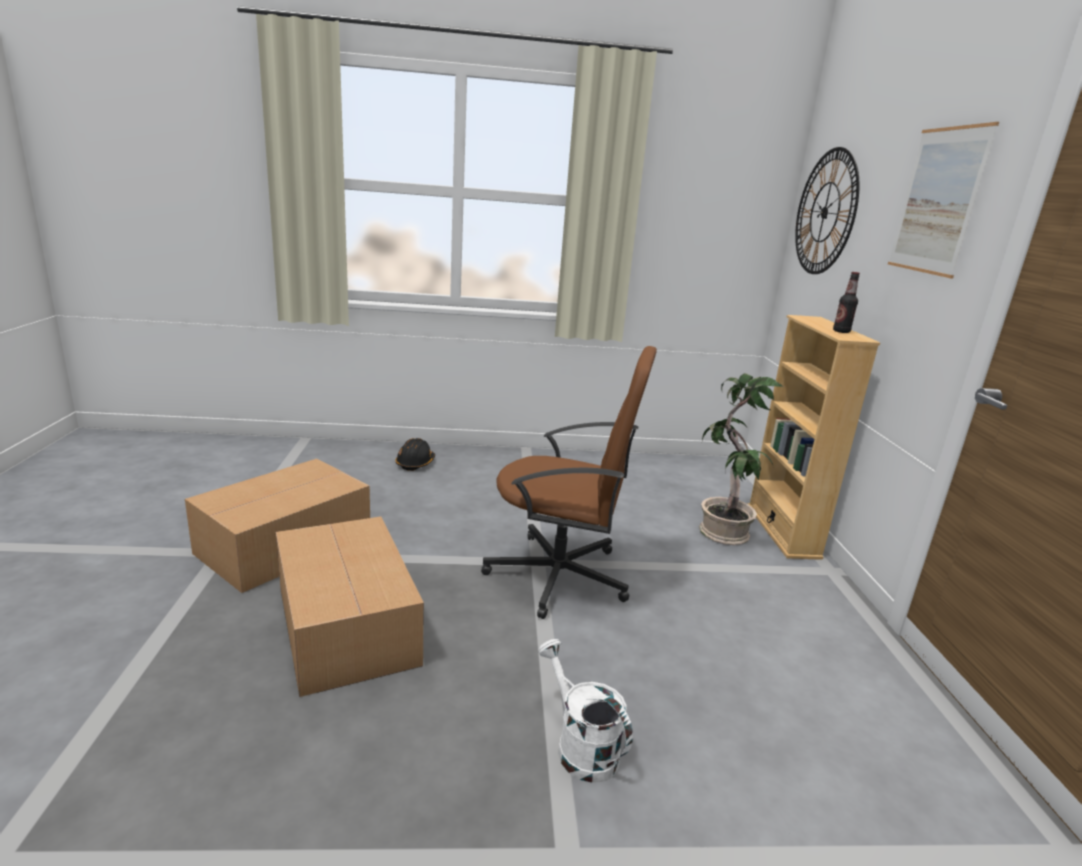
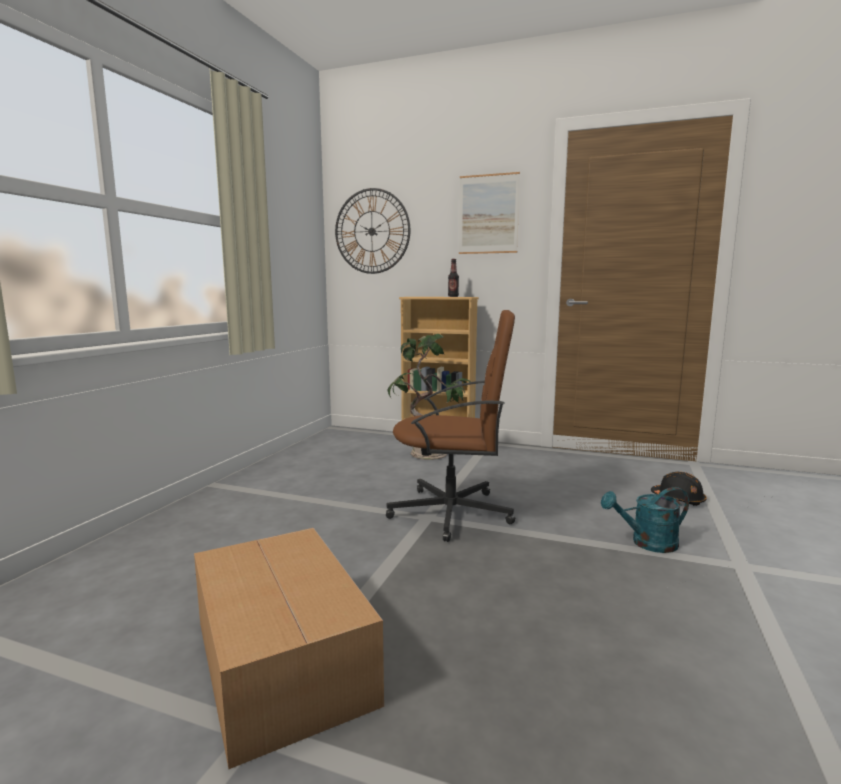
camera: 65 degrees left, 10 degrees down
cardboard box [276,517,424,697] -> none
black hard hat [395,438,435,471] -> black hard hat moved to [651,472,706,506]
brown office chair [481,346,657,619] -> brown office chair turned 60 degrees clockwise [386,310,515,542]
white watering can [538,639,633,783] -> turquoise watering can [601,487,689,553]

